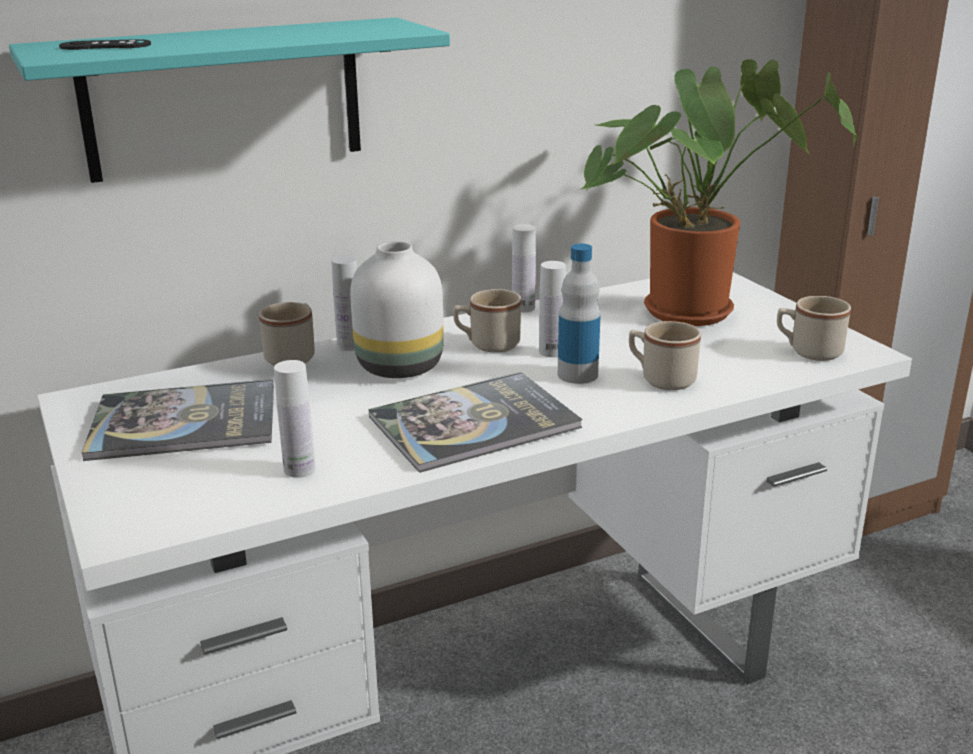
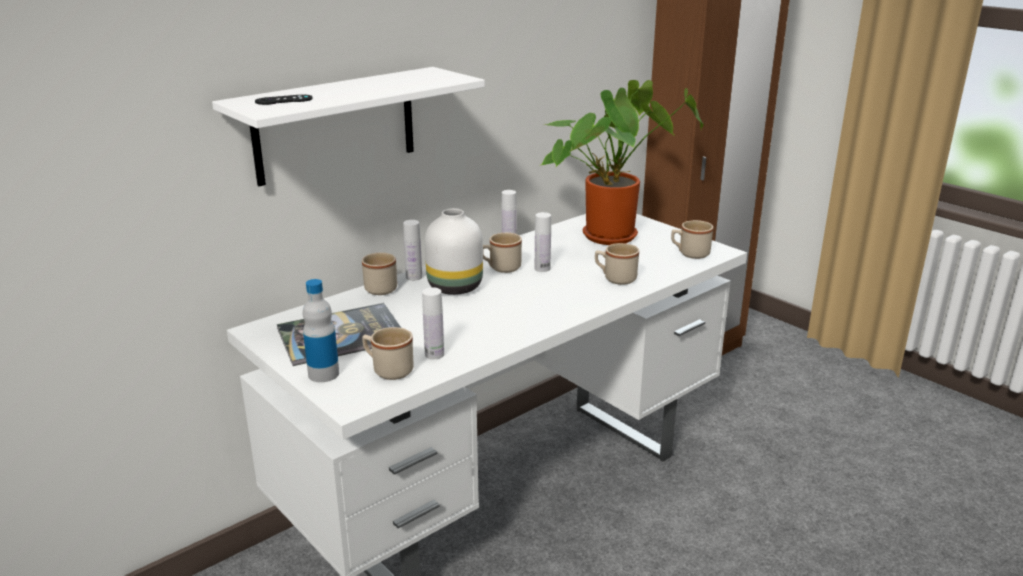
camera: 15 degrees left, 0 degrees up
turquoise shelf [9,17,450,183] -> white shelf [212,67,485,186]
book [368,372,583,473] -> none
bottle [558,244,601,384] -> bottle moved to [303,279,339,382]
none -> beige mug [362,327,413,380]

